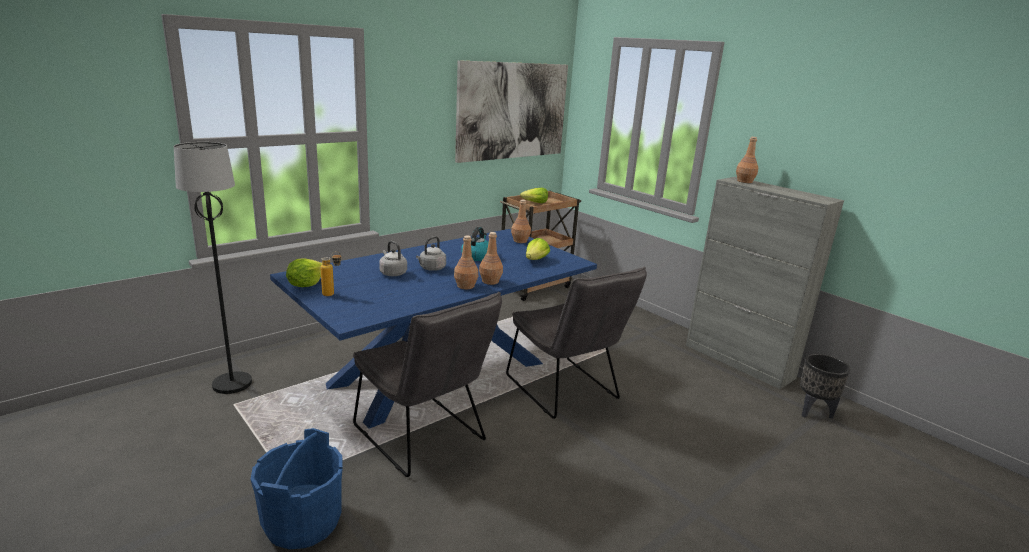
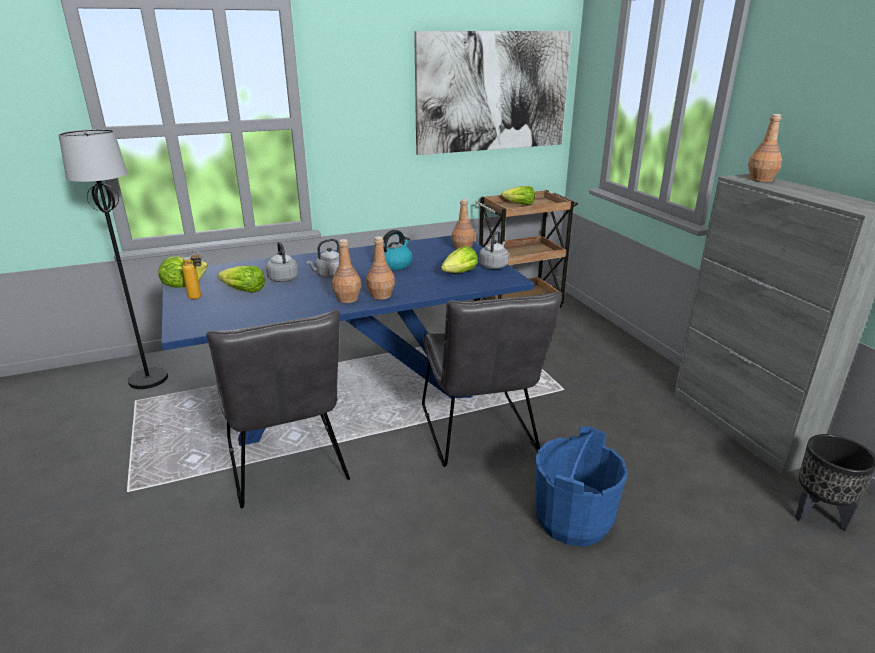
camera: 20 degrees right, 5 degrees up
blue bucket [251,428,343,549] -> blue bucket moved to [535,426,628,546]
none -> lettuce [217,266,265,293]
none -> grey kettle [479,231,509,269]

